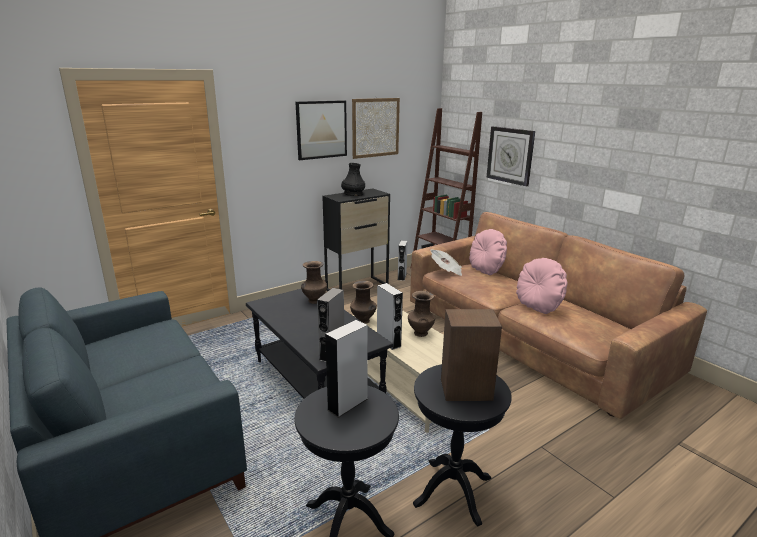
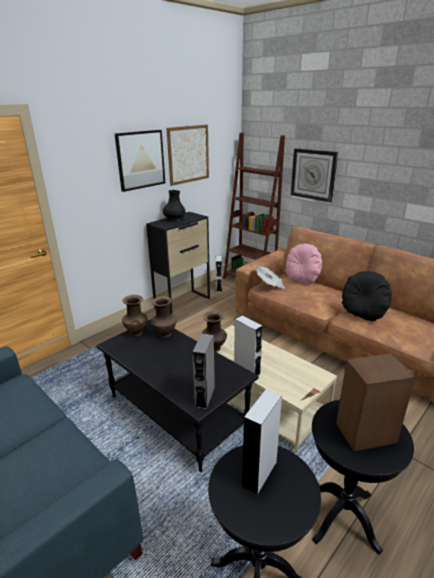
camera: 10 degrees left, 5 degrees up
brown vase [408,291,435,337] -> brown vase moved to [122,295,148,336]
pink pillow [516,258,568,314] -> black pillow [342,271,392,321]

